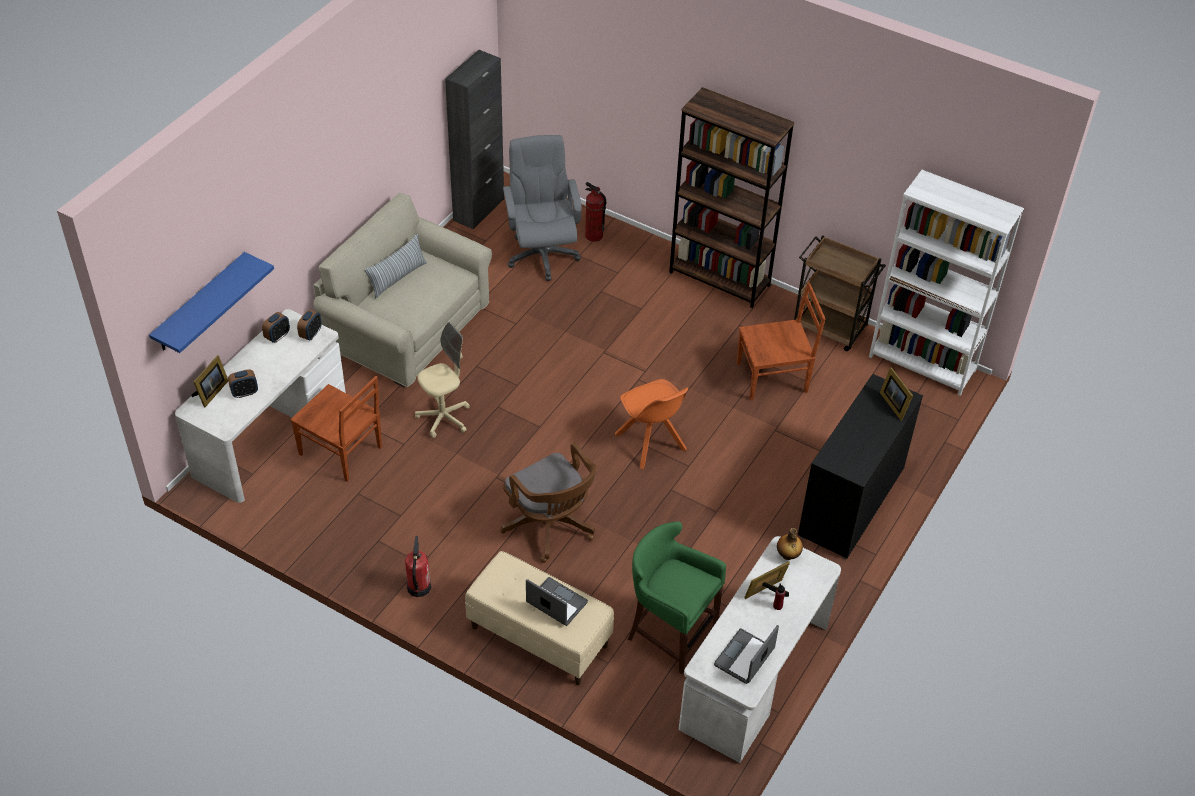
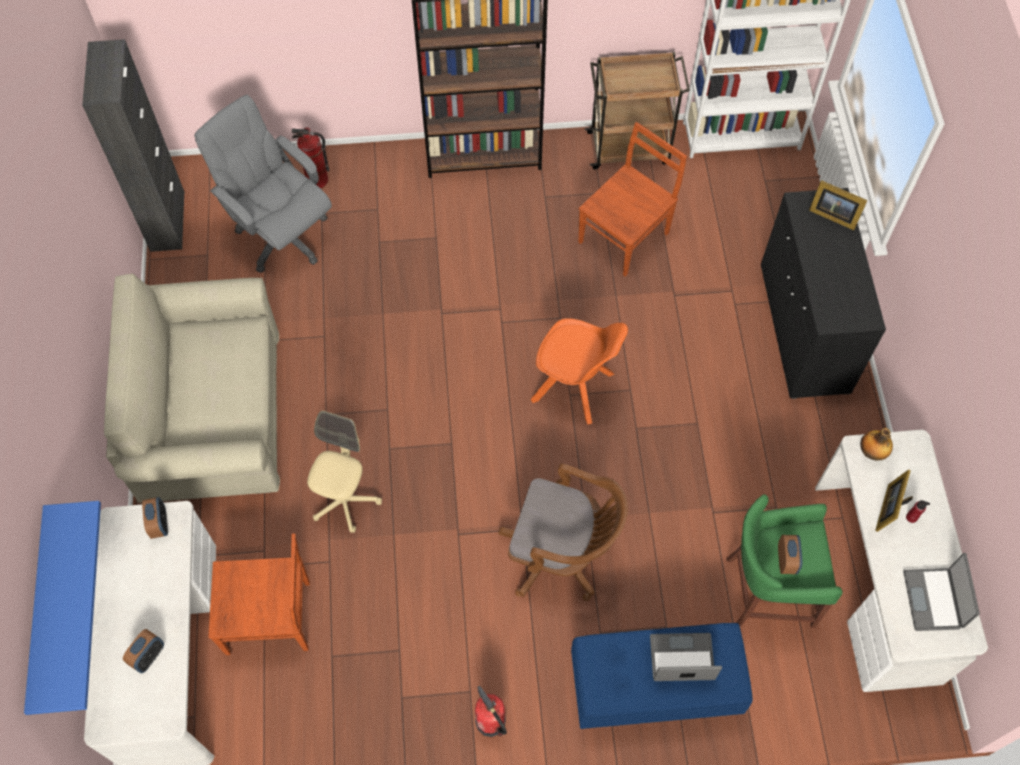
camera: 35 degrees left, 15 degrees up
picture frame [192,355,228,407] -> none
alarm clock [262,312,290,343] -> alarm clock moved to [778,535,802,574]
pillow [365,234,427,299] -> none
beige bench [465,551,614,685] -> blue bench [571,623,753,729]

